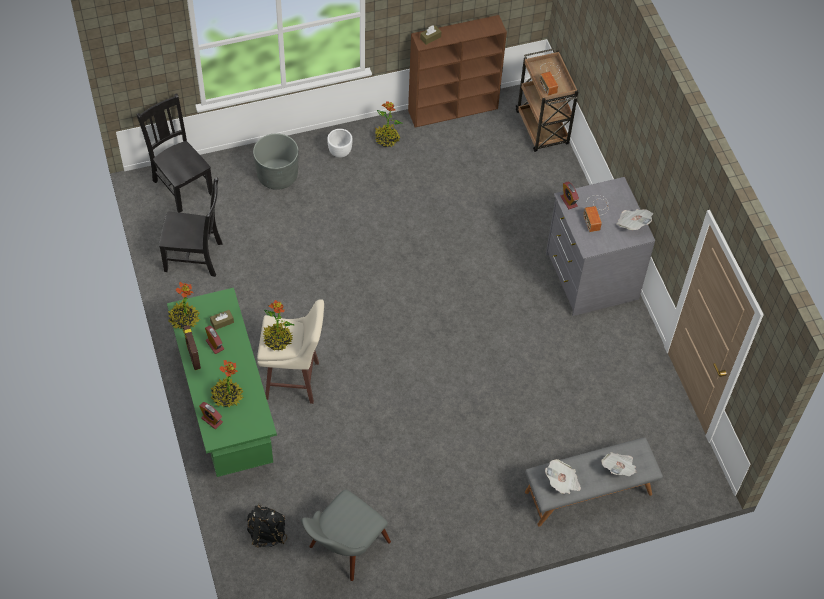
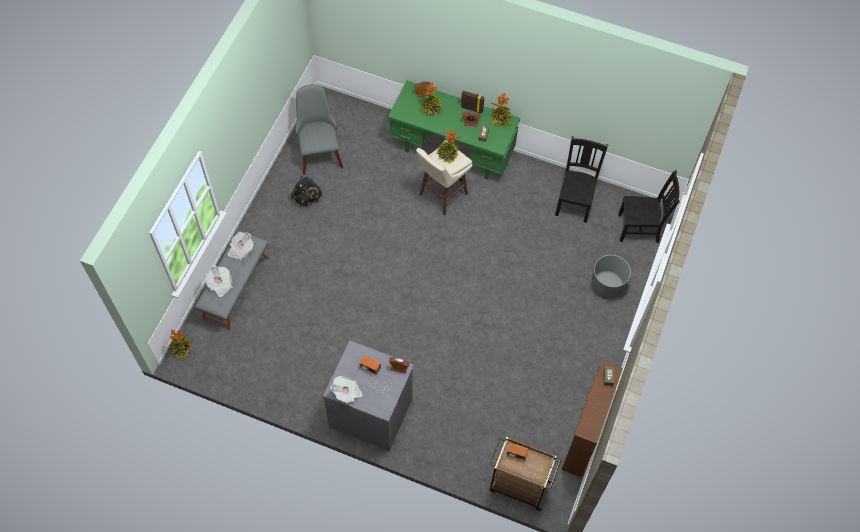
camera: 130 degrees right, 5 degrees up
black chair [159,178,223,277] -> black chair turned 150 degrees clockwise [555,137,608,223]
black backpack [247,504,287,548] -> black backpack moved to [291,176,322,206]
white planter [327,129,352,158] -> none
potted plant [375,101,403,147] -> potted plant moved to [168,330,192,359]

